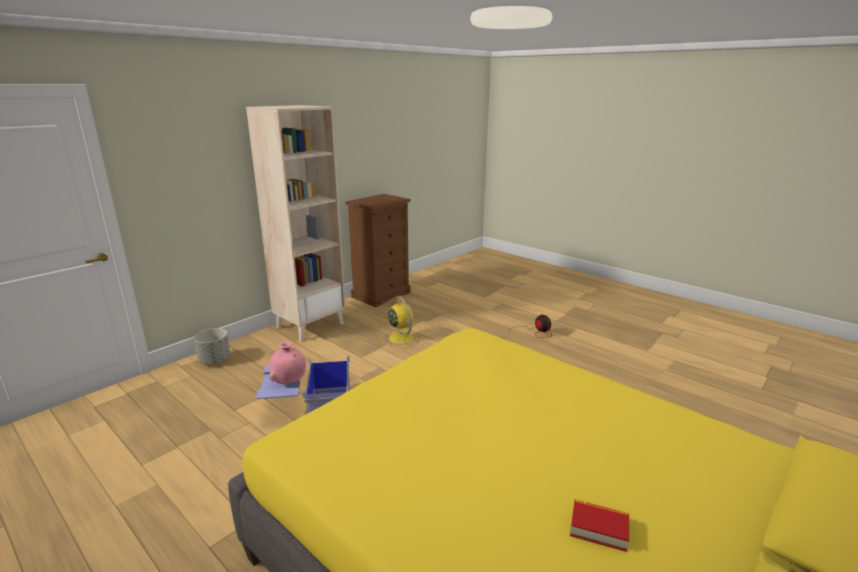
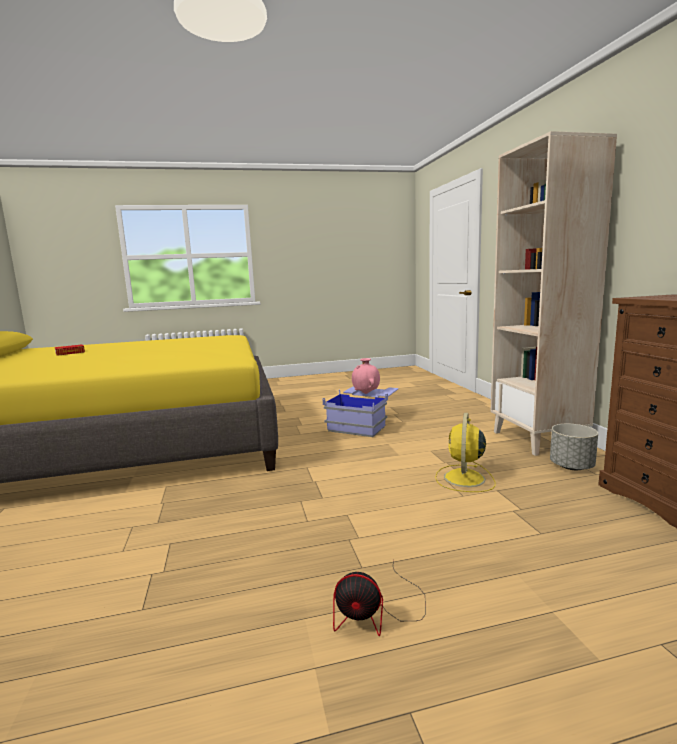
camera: 125 degrees right, 10 degrees down
grey planter [194,328,230,364] -> grey planter moved to [550,424,598,470]
yellow fan [381,296,421,348] -> yellow fan turned 105 degrees clockwise [435,413,495,492]

